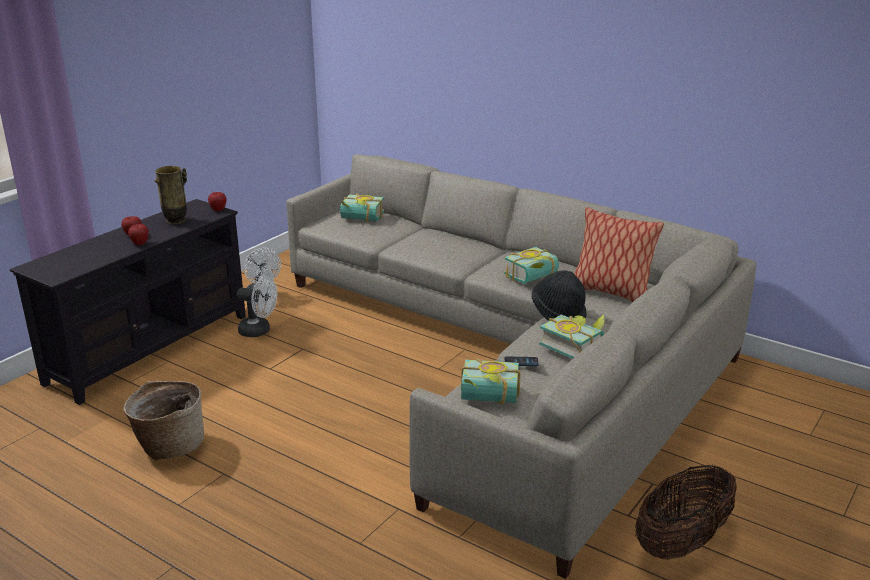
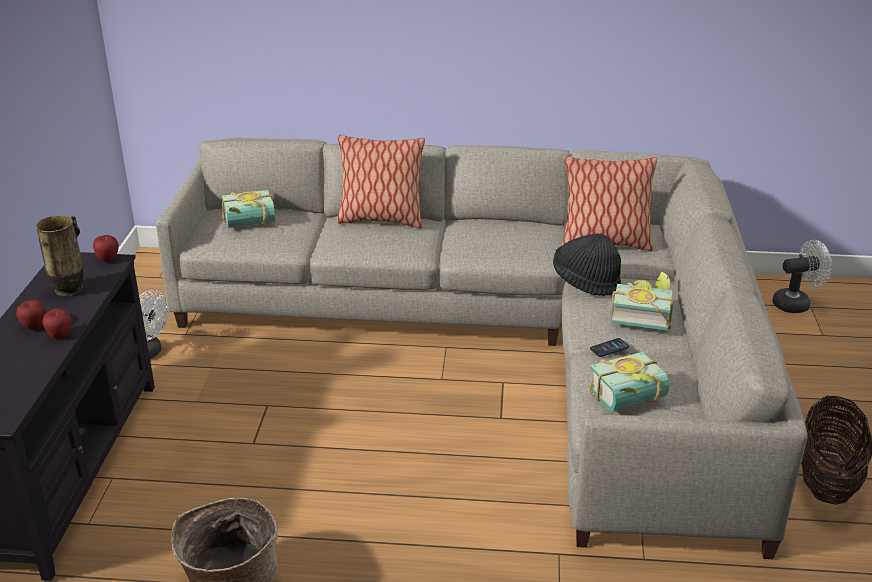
camera: 30 degrees left, 5 degrees up
white fan [237,277,277,337] -> white fan moved to [772,240,832,313]
book [504,247,559,284] -> none
none -> pillow [337,135,425,228]

